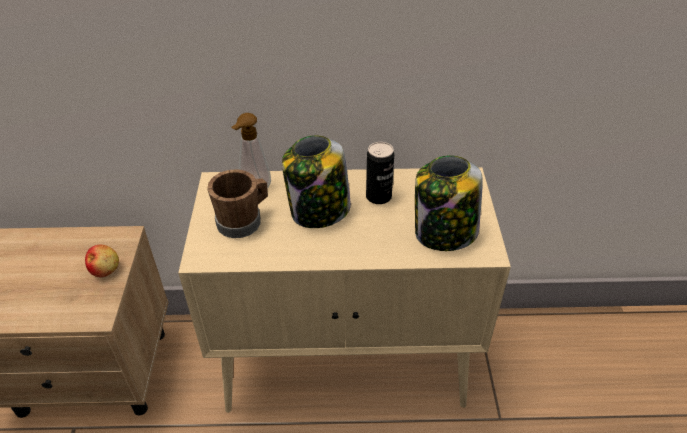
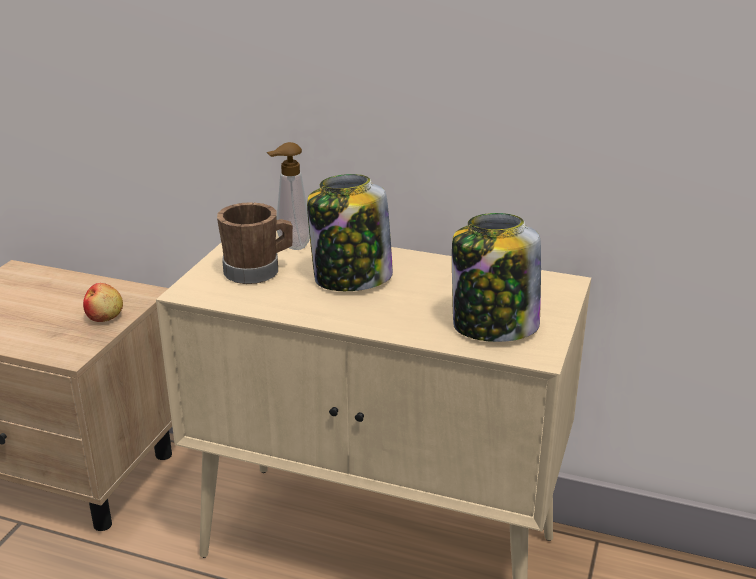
camera: 20 degrees right, 15 degrees down
can [366,142,394,204] -> none

